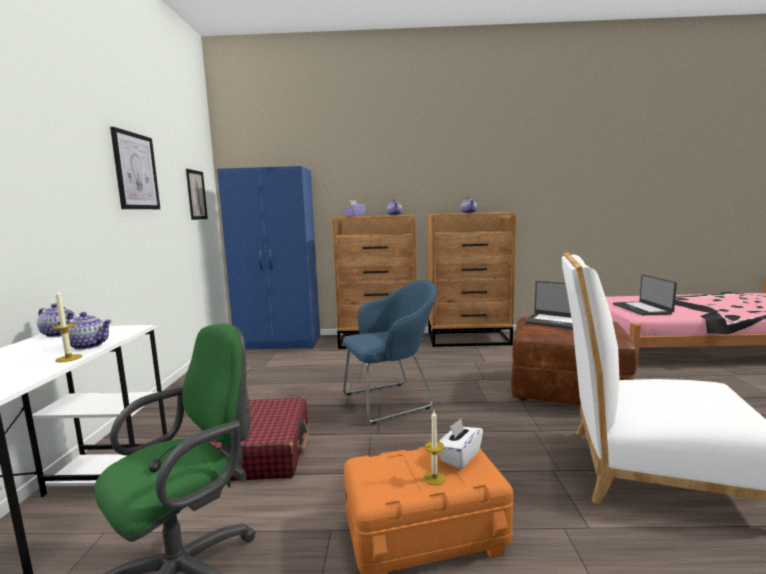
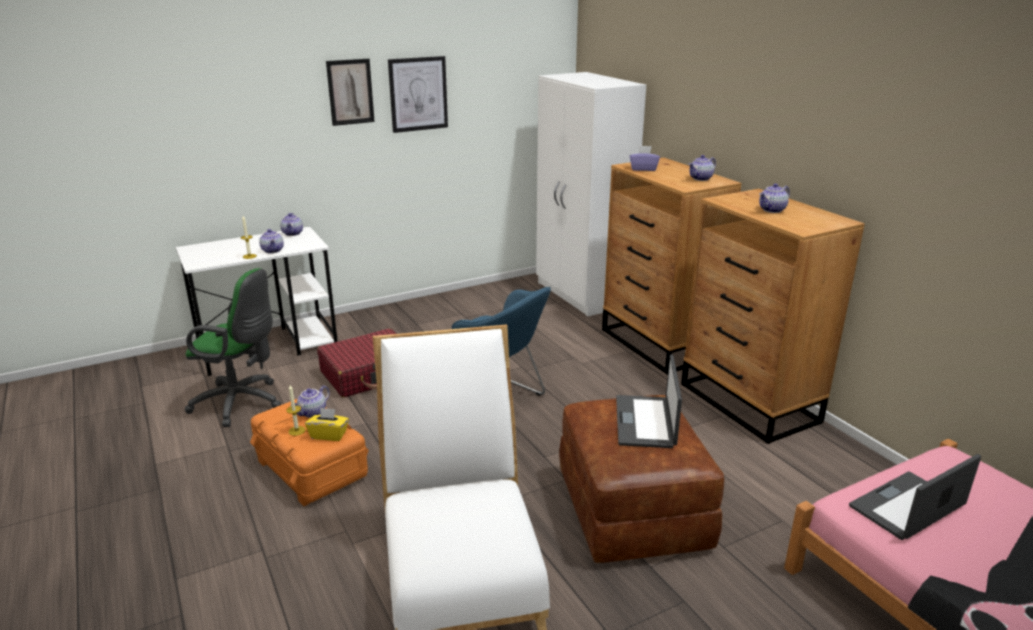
camera: 60 degrees right, 15 degrees up
picture [186,169,208,220] -> picture moved to [326,59,375,126]
blue wardrobe [217,166,320,350] -> white wardrobe [536,72,646,317]
white tissue box [439,419,483,469] -> yellow tissue box [305,408,349,441]
none -> teapot [295,385,330,418]

